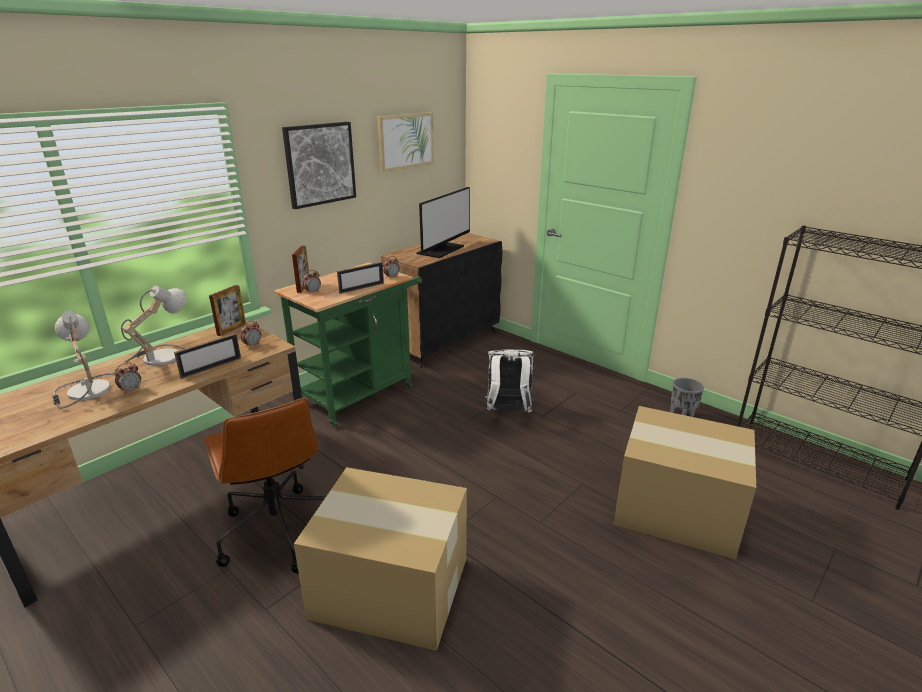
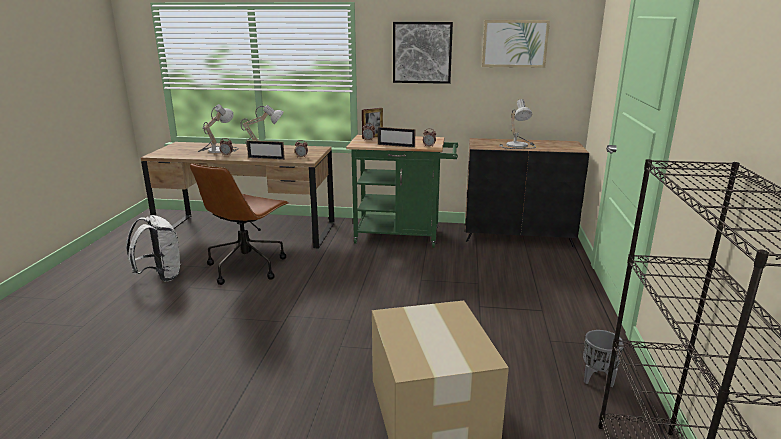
camera: 55 degrees right, 5 degrees down
picture frame [209,285,246,336] -> none
cardboard box [294,467,467,651] -> none
monitor [416,187,470,258] -> table lamp [499,99,536,149]
white backpack [483,350,535,413] -> white backpack moved to [126,215,180,282]

